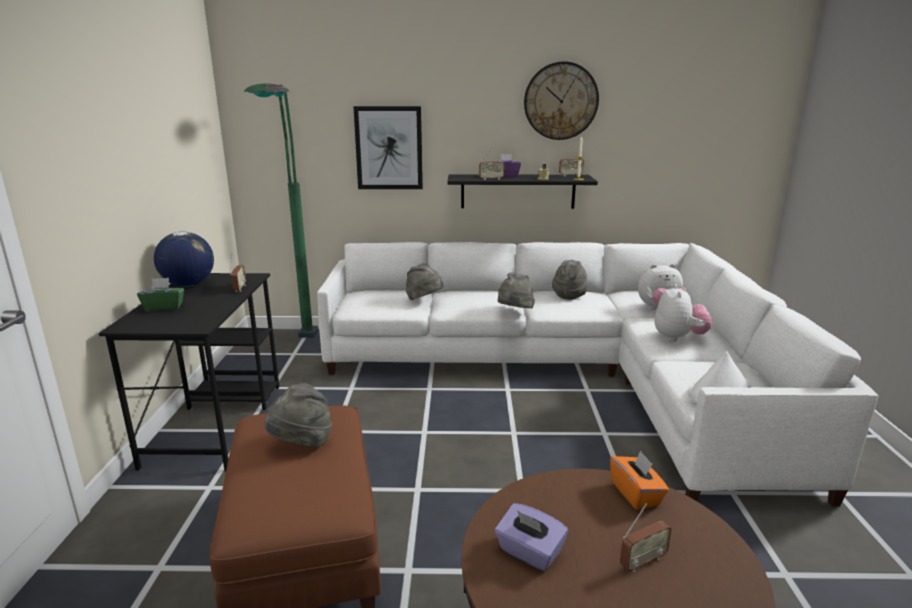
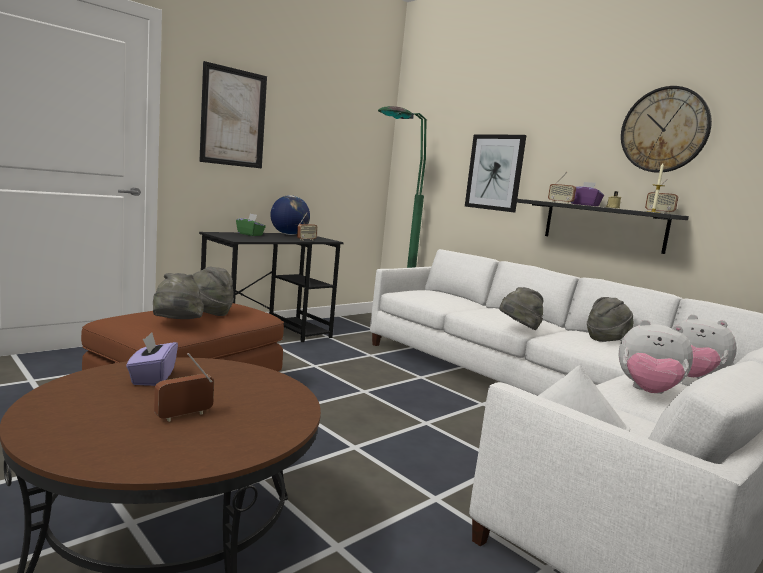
camera: 45 degrees right, 10 degrees down
grey hat [406,263,444,300] -> grey hat moved to [153,273,204,319]
orange tissue box [610,450,669,510] -> none
radio [620,503,671,572] -> radio turned 120 degrees clockwise [154,353,214,422]
plush toy [655,284,712,342] -> plush toy turned 60 degrees clockwise [619,319,693,394]
none -> picture [199,61,267,168]

